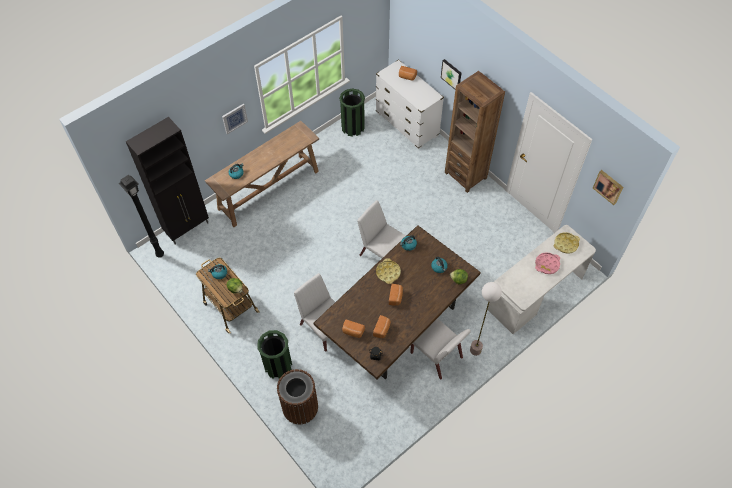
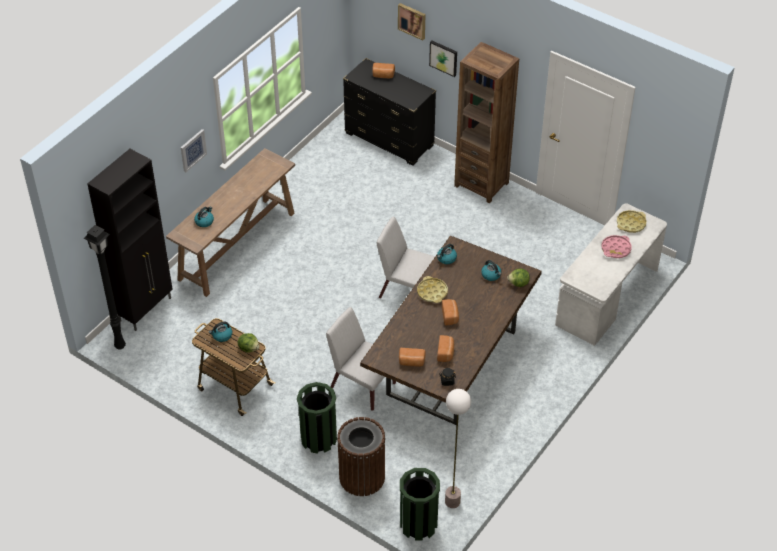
camera: 15 degrees left, 10 degrees down
green trash can [339,88,365,136] -> green trash can moved to [400,468,440,541]
white dresser [376,59,444,149] -> black dresser [343,58,436,166]
white chair [410,318,471,380] -> none
floor lamp [470,282,502,356] -> floor lamp moved to [445,389,471,508]
picture [593,170,623,205] -> picture moved to [398,3,425,41]

